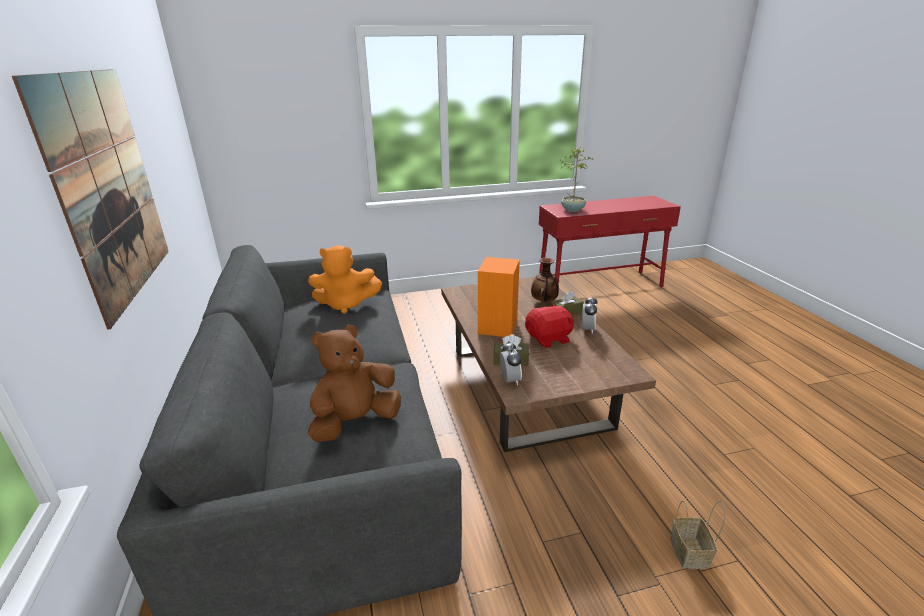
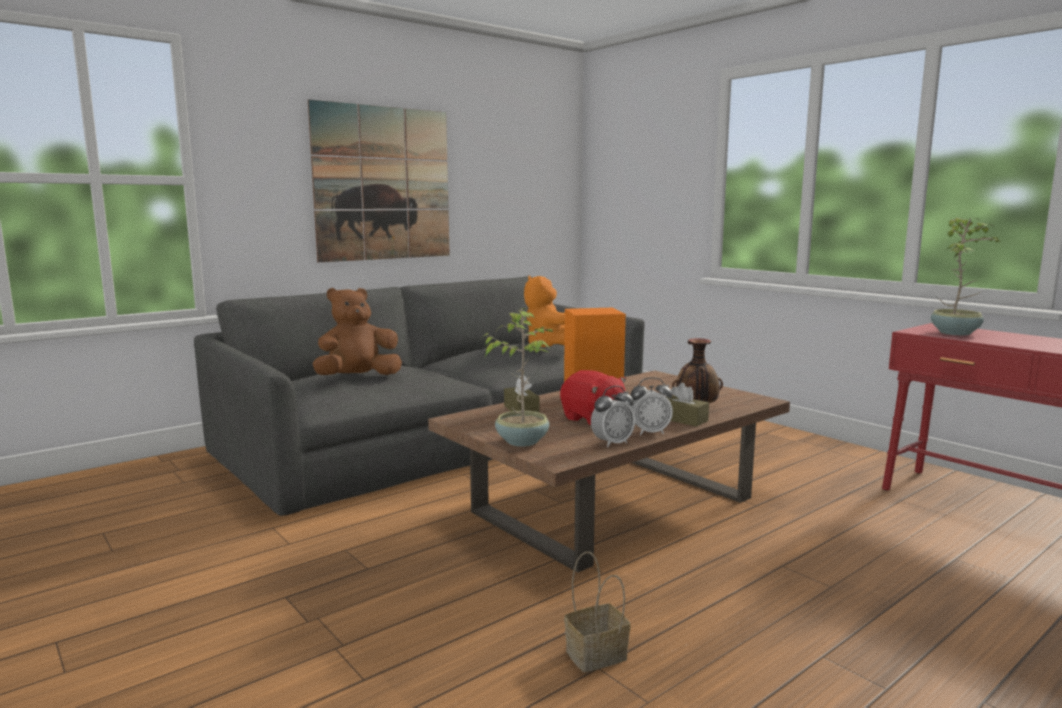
camera: 65 degrees right, 15 degrees down
brown plush toy [307,325,401,442] -> brown plush toy turned 60 degrees counterclockwise [313,288,402,375]
alarm clock [500,341,522,385] -> alarm clock moved to [591,386,635,448]
basket [670,500,726,569] -> basket moved to [564,552,631,672]
none -> potted plant [484,308,554,447]

